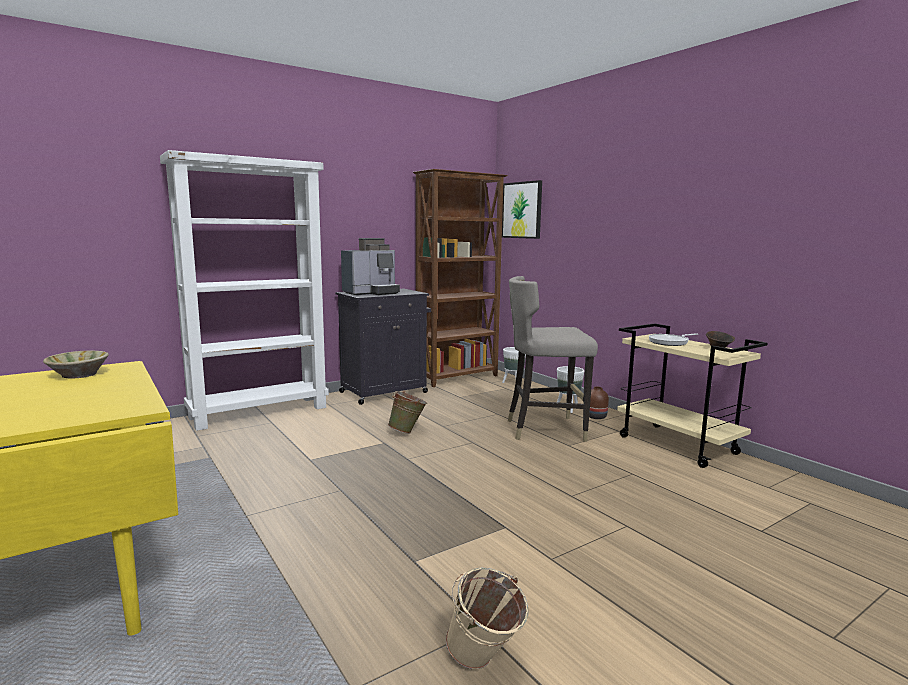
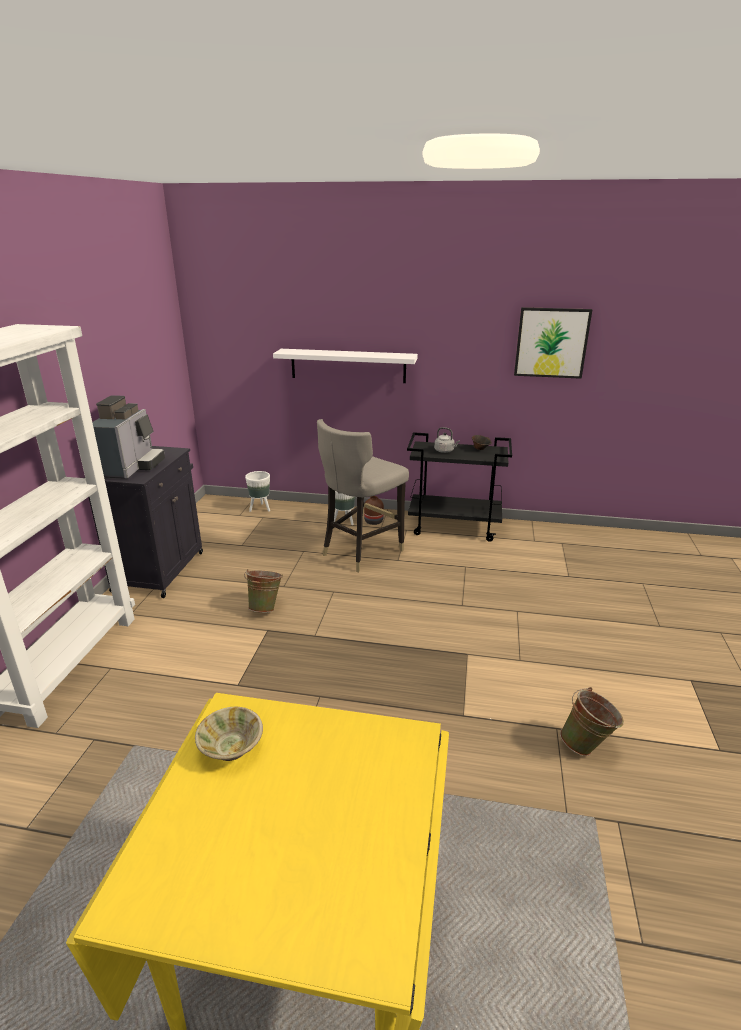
camera: 45 degrees left, 15 degrees up
brown bookcase [413,169,508,387] -> none
beige bucket [446,567,529,669] -> green bucket [560,687,624,756]
picture [502,180,542,239] -> picture moved to [514,307,592,379]
beige cart [617,323,768,468] -> black cart [407,432,512,542]
frying pan [649,333,698,346] -> grey kettle [434,427,460,453]
none -> white shelf [273,349,418,383]

